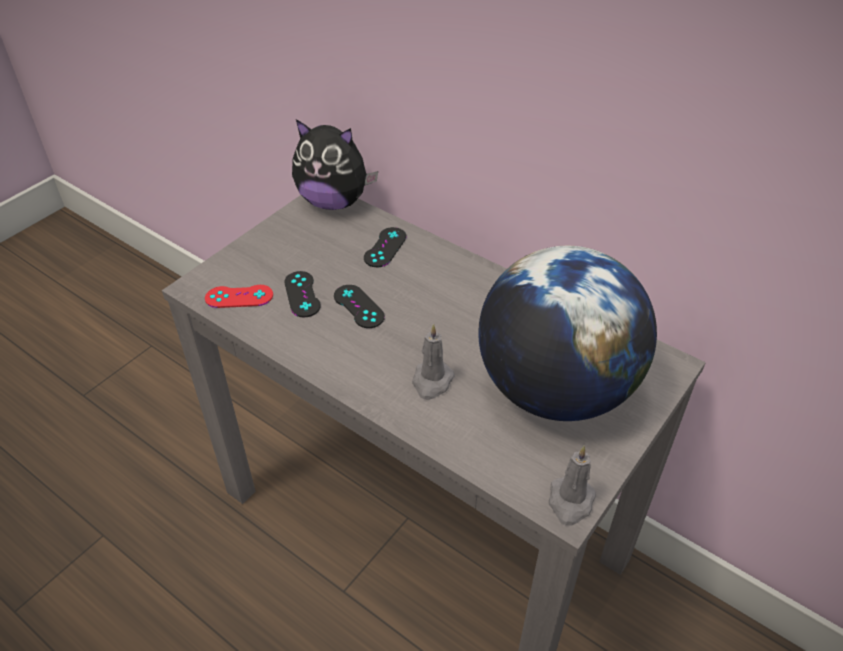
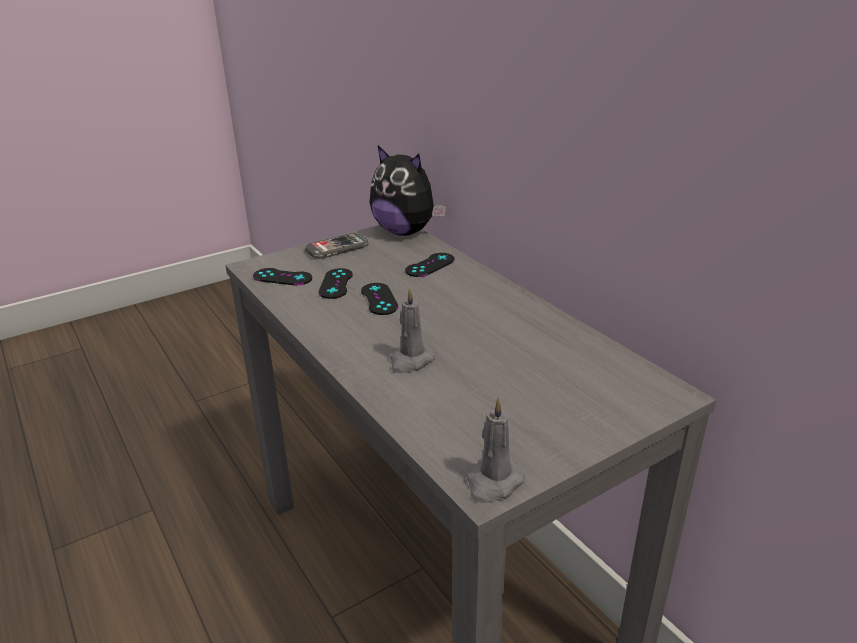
camera: 20 degrees right, 15 degrees down
red game controller [205,285,273,308] -> black game controller [253,268,312,286]
globe [478,246,657,421] -> none
none -> phone [305,233,369,259]

